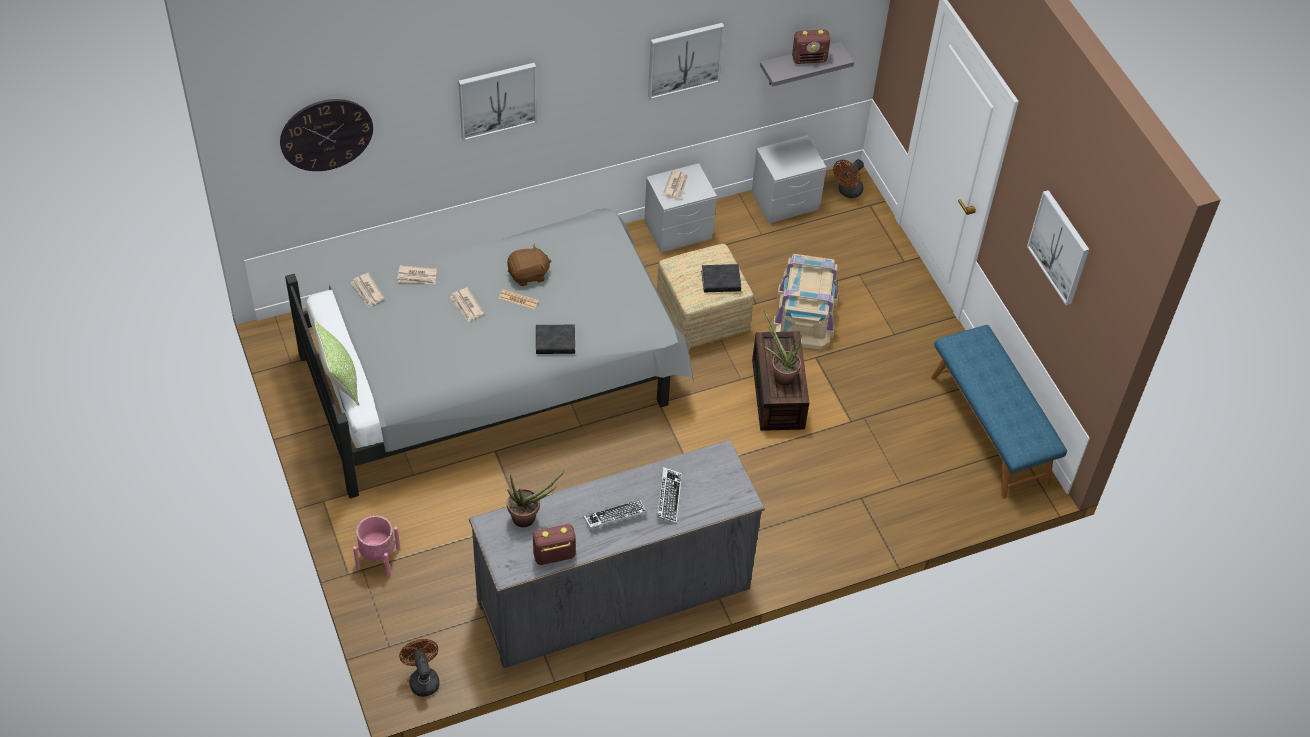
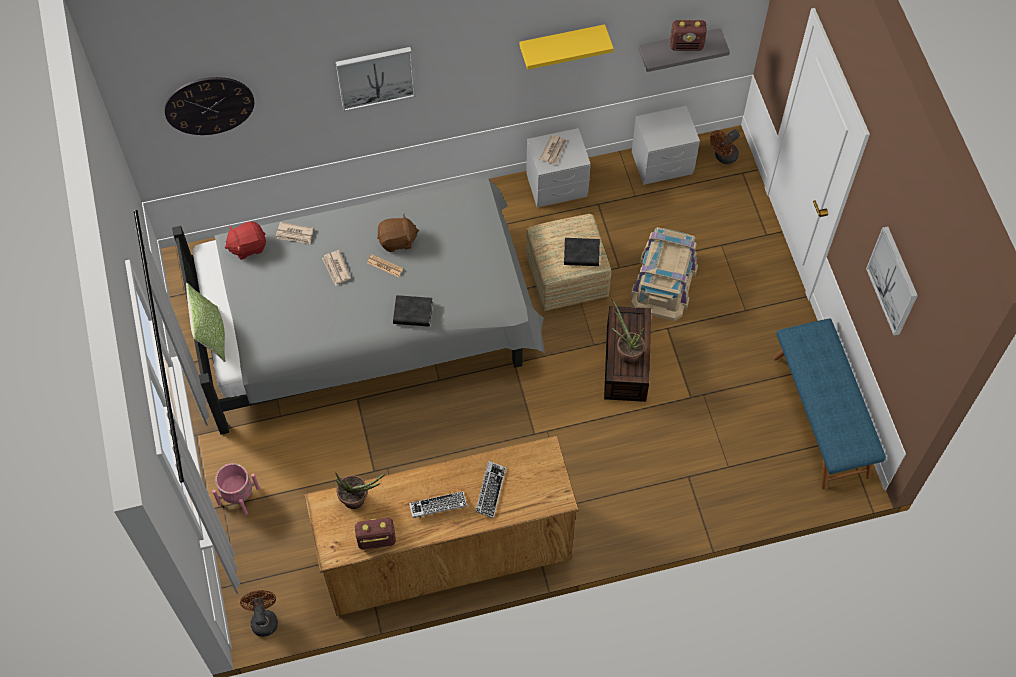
camera: 10 degrees right, 10 degrees up
newspaper [351,273,384,307] -> red plush toy [225,221,266,260]
grey dresser [469,440,765,668] -> brown dresser [304,435,579,616]
picture [648,23,725,100] -> yellow shelf [520,24,614,70]

